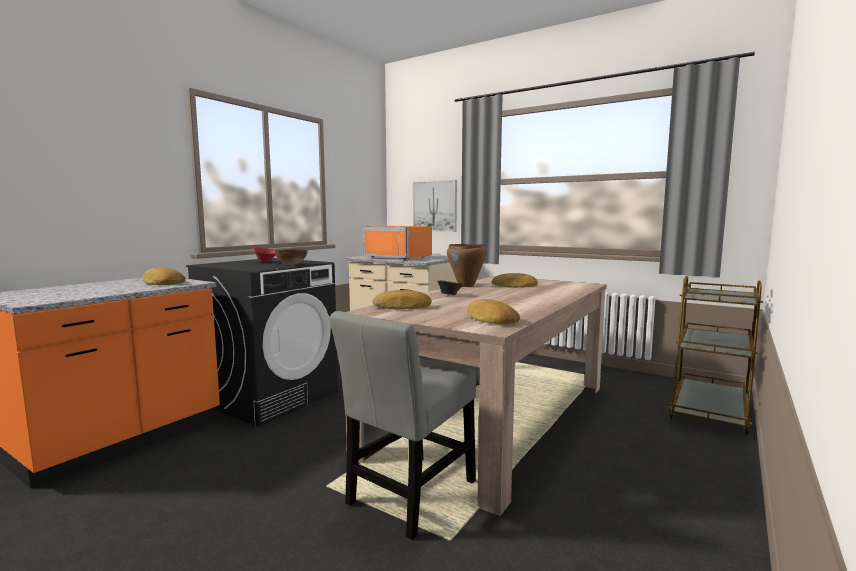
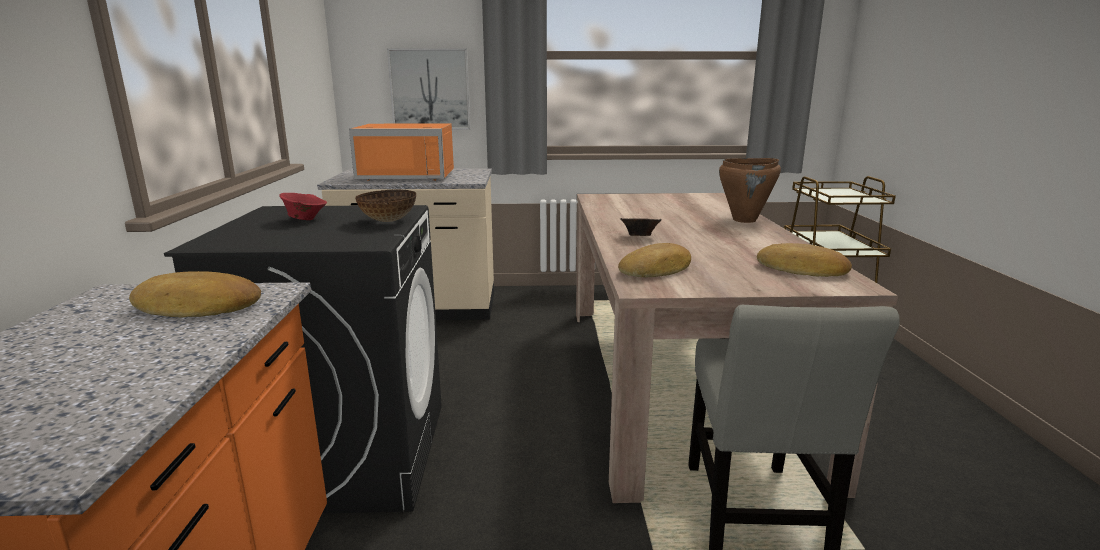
camera: 35 degrees left, 10 degrees up
brown cooking pot [447,244,487,287] -> brown cooking pot moved to [719,158,781,223]
bread [492,273,538,288] -> none

